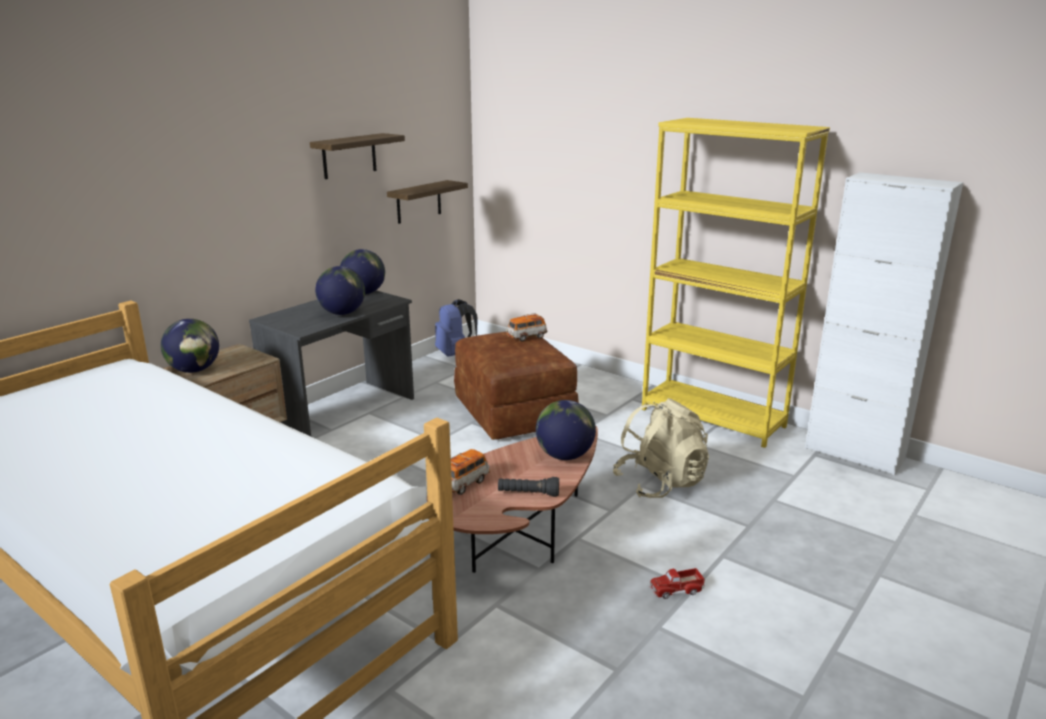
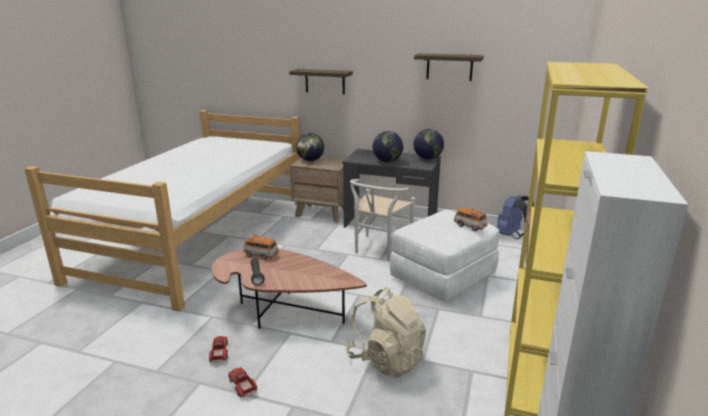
camera: 70 degrees right, 0 degrees up
shelf [387,180,468,224] -> shelf moved to [289,69,353,94]
brown ottoman [454,331,579,440] -> white ottoman [390,210,499,302]
globe [536,400,596,460] -> none
none -> toy truck [209,336,228,363]
none -> white chair [350,179,415,261]

